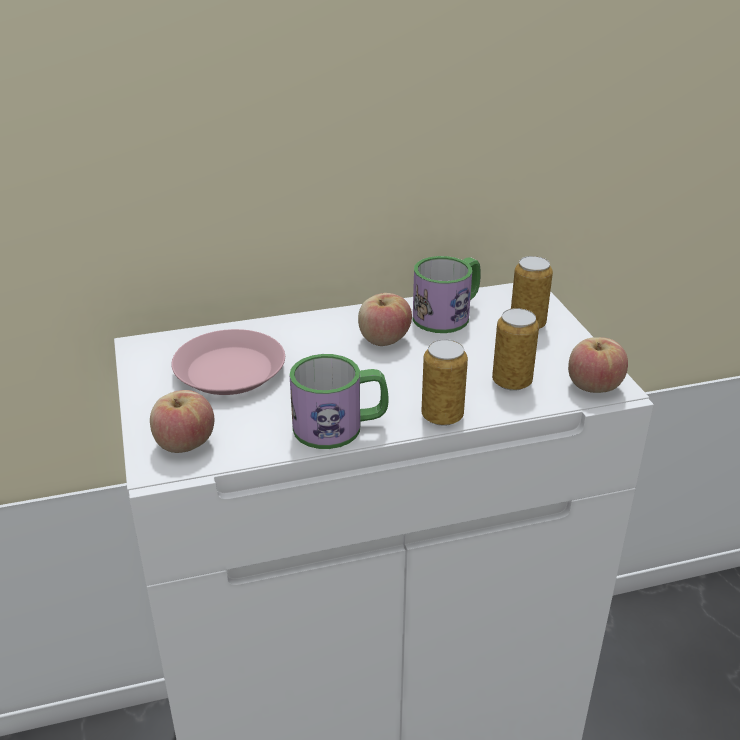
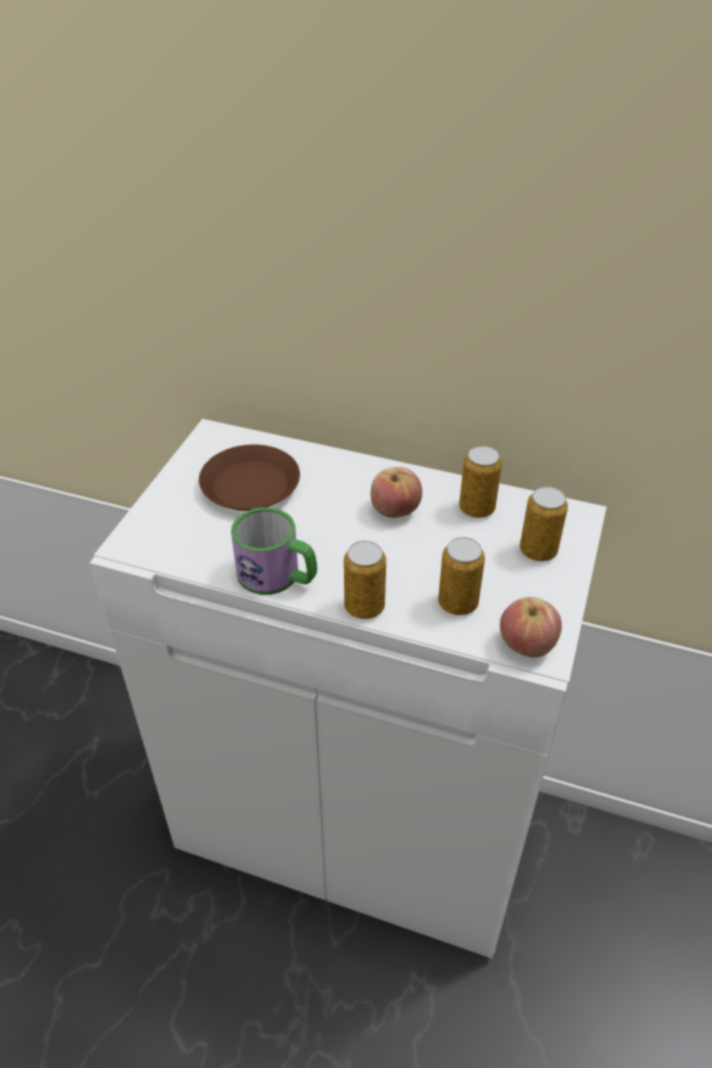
camera: 35 degrees right, 10 degrees up
apple [150,390,214,453] -> none
pink plate [171,329,285,395] -> brown plate [199,444,300,511]
mug [413,256,481,333] -> can [459,446,502,518]

